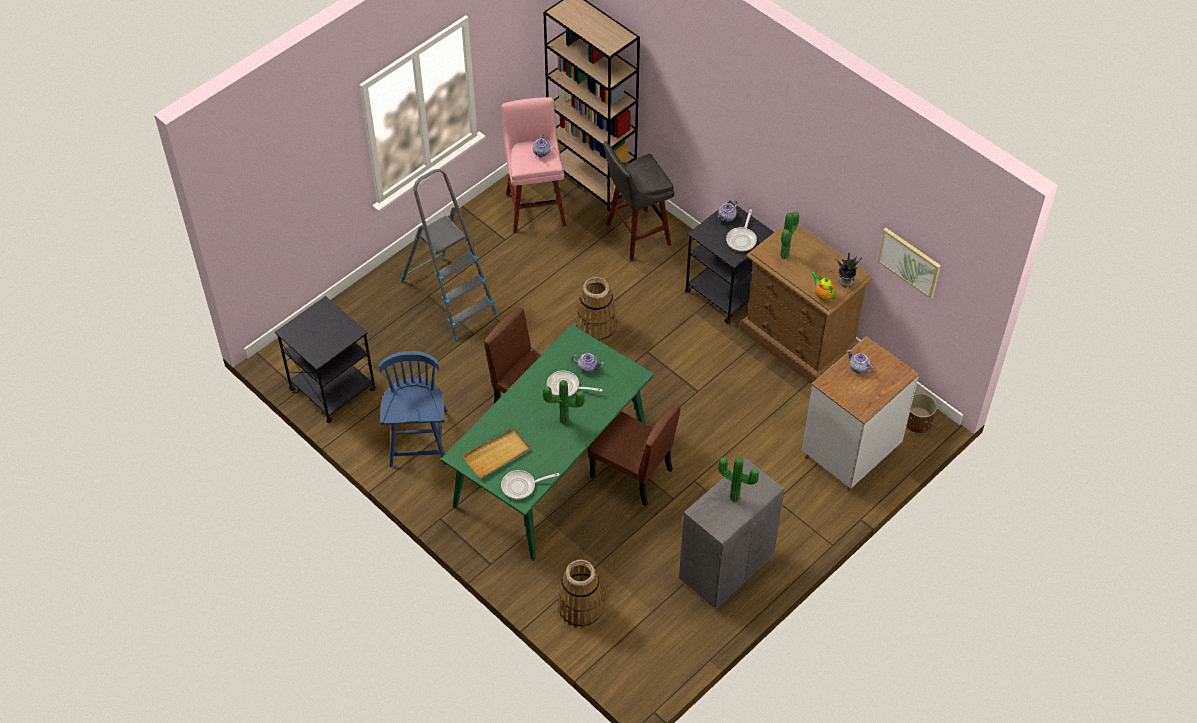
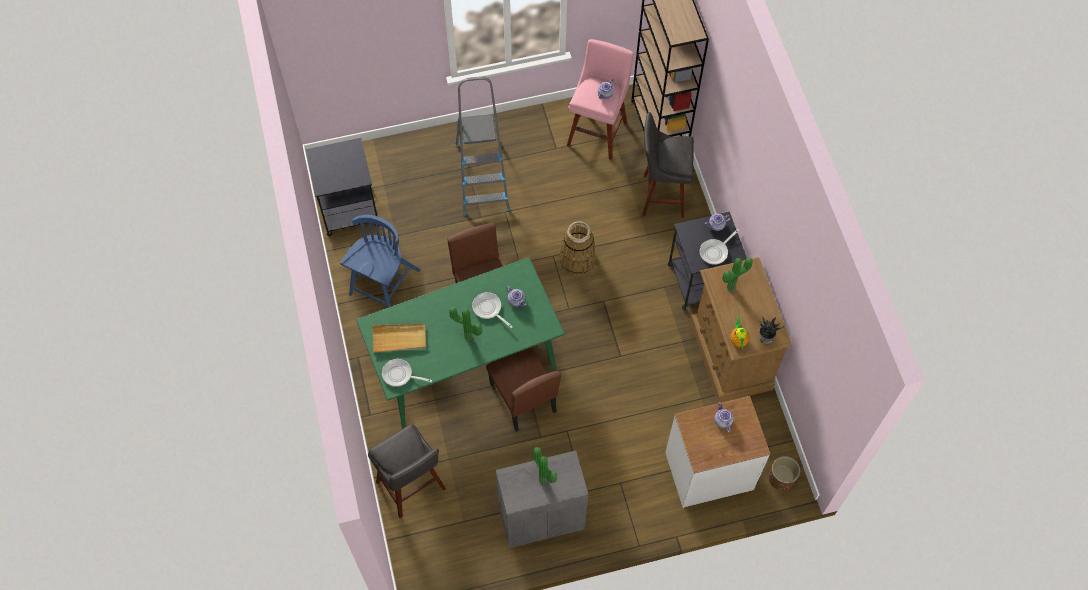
camera: 30 degrees right, 10 degrees up
basket [558,560,604,628] -> grey stool [368,424,446,518]
picture [877,228,941,299] -> none

